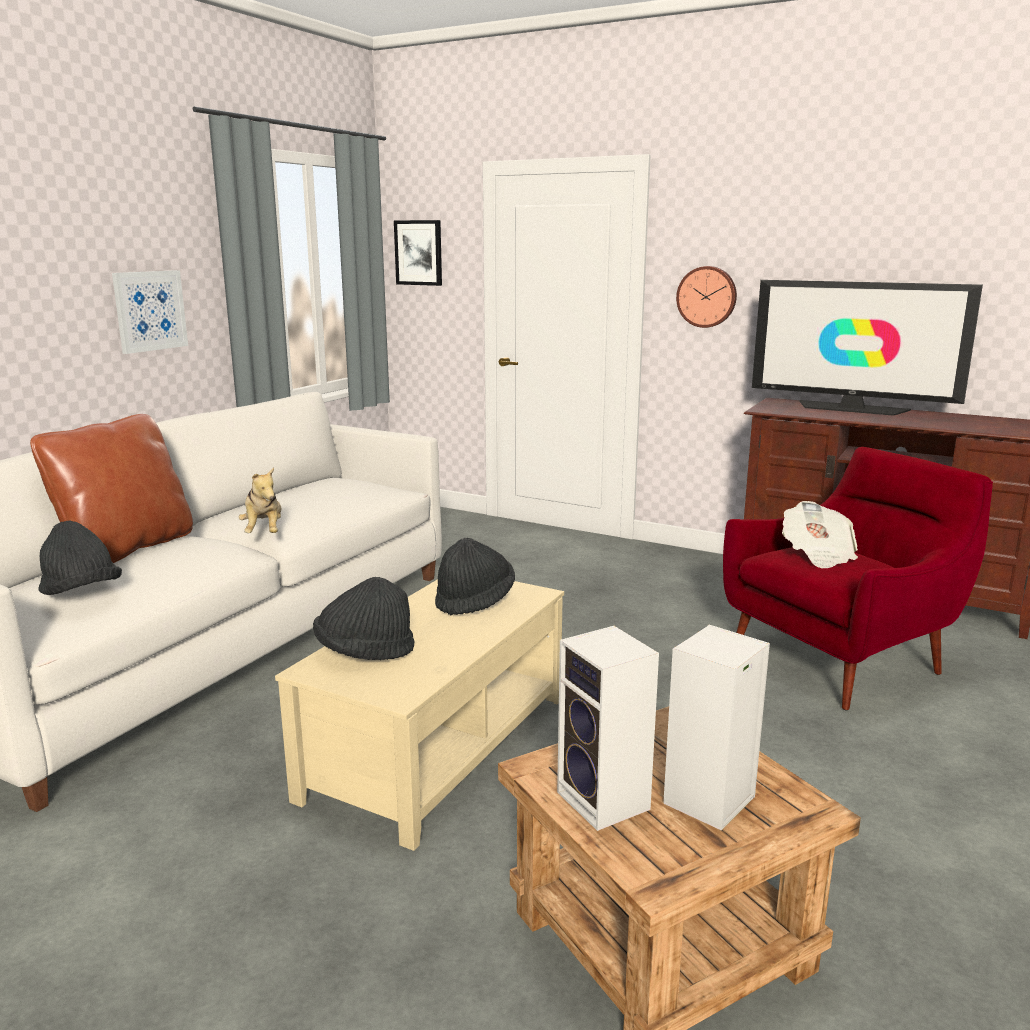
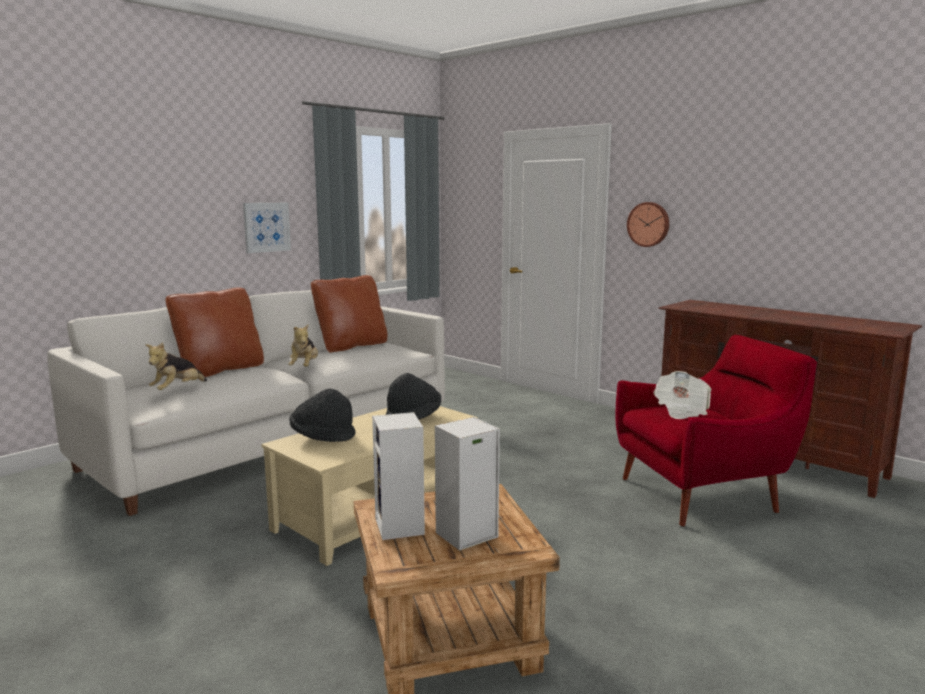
camera: 15 degrees right, 5 degrees down
black hat [38,520,122,595] -> plush toy [145,342,207,390]
picture [394,220,442,286] -> none
television [752,280,983,416] -> none
none -> brown pillow [311,275,387,353]

